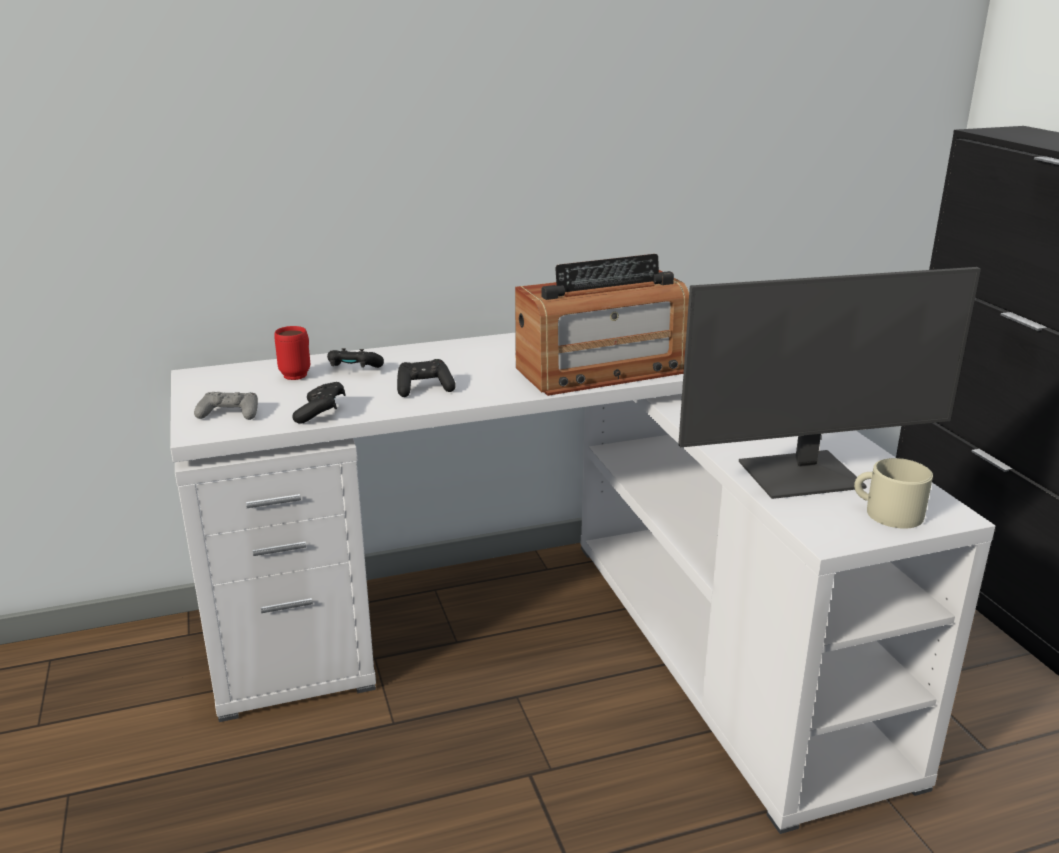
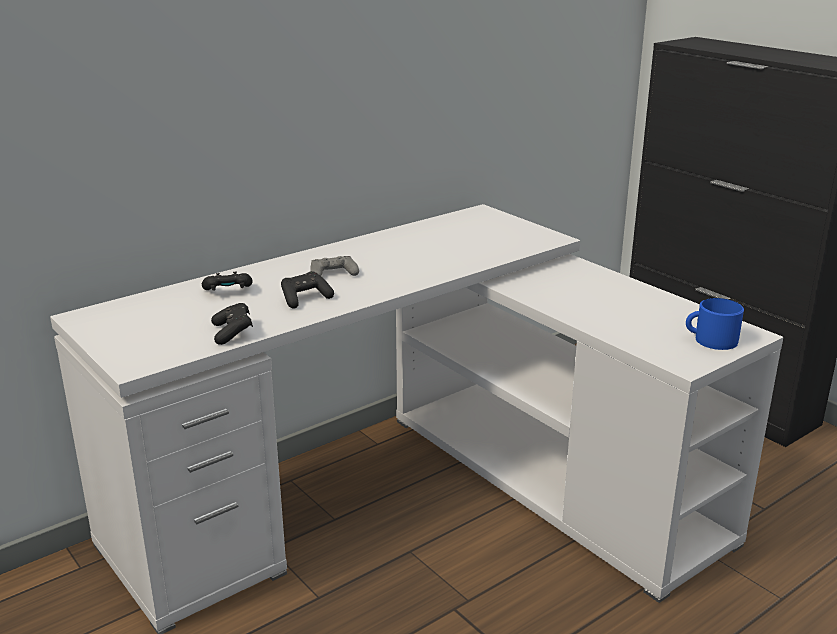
camera: 20 degrees left, 0 degrees up
grey game controller [194,392,258,420] -> grey game controller moved to [310,256,359,276]
red mug [274,326,310,380] -> none
radio [515,254,689,396] -> none
monitor [678,267,981,499] -> none
beige mug [854,458,933,528] -> blue mug [686,298,744,350]

